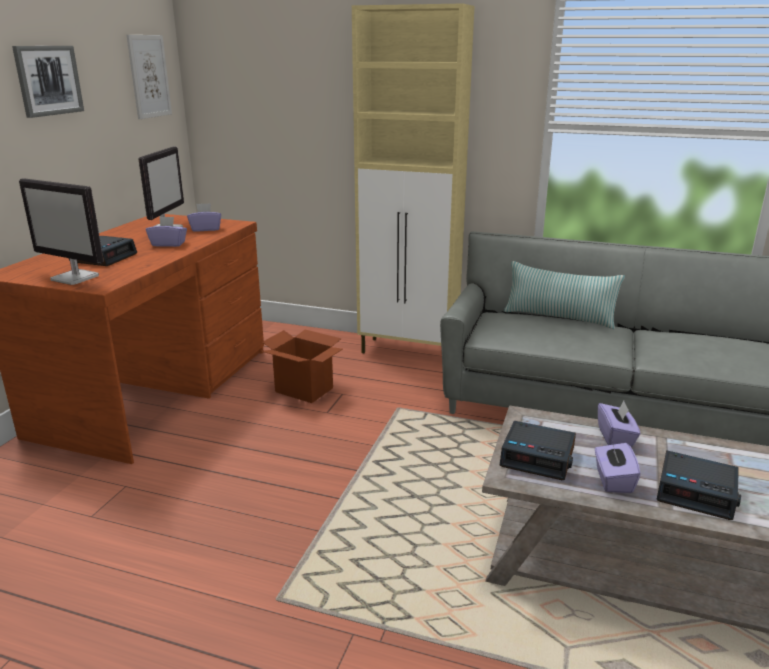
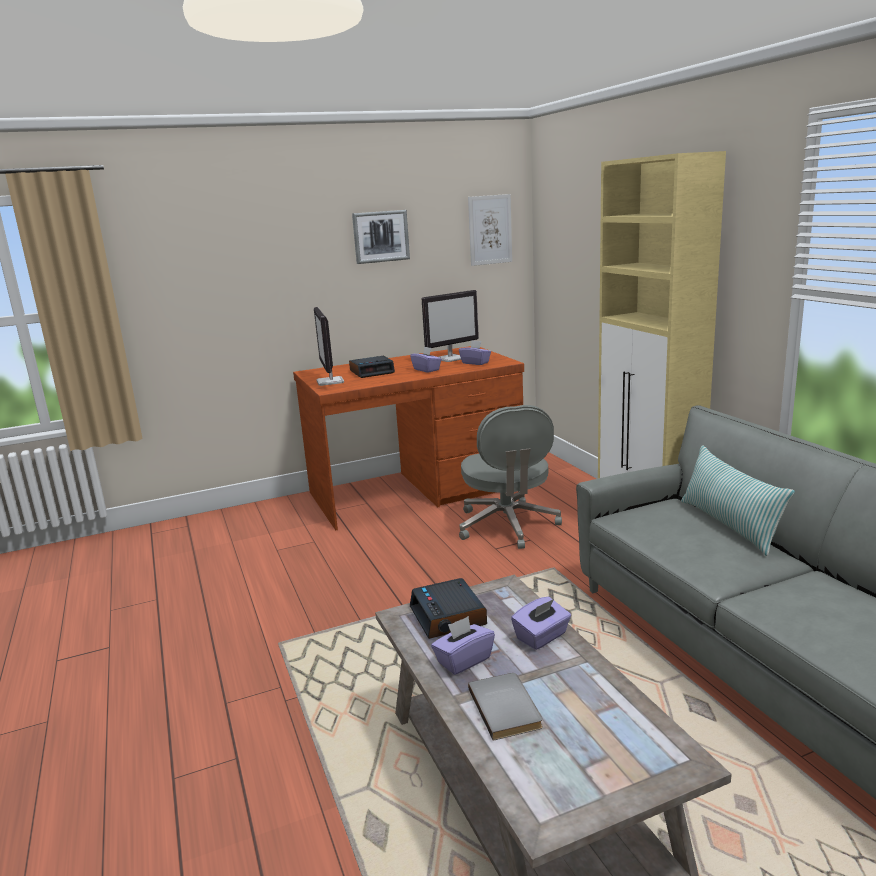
camera: 50 degrees right, 5 degrees down
cardboard box [261,330,343,403] -> grey office chair [459,405,562,549]
alarm clock [656,450,741,520] -> grey book [468,673,543,741]

